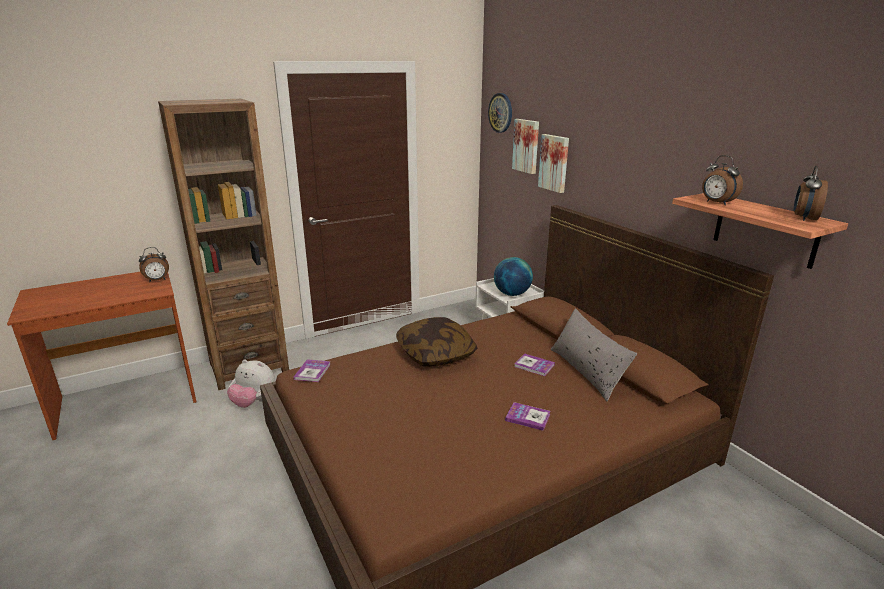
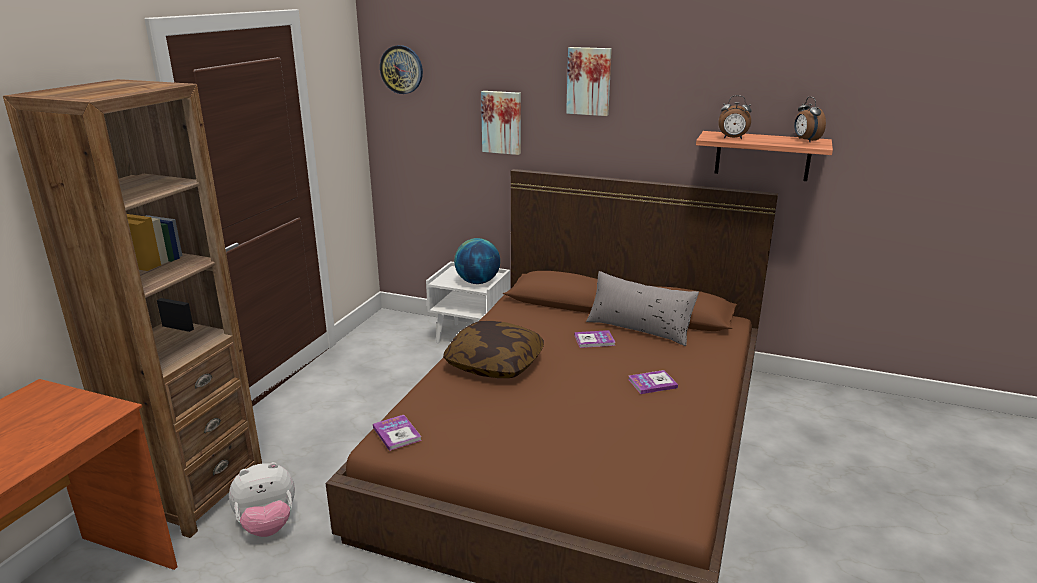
camera: 40 degrees left, 0 degrees up
alarm clock [139,247,169,282] -> none
picture [512,119,539,174] -> picture moved to [566,47,612,116]

